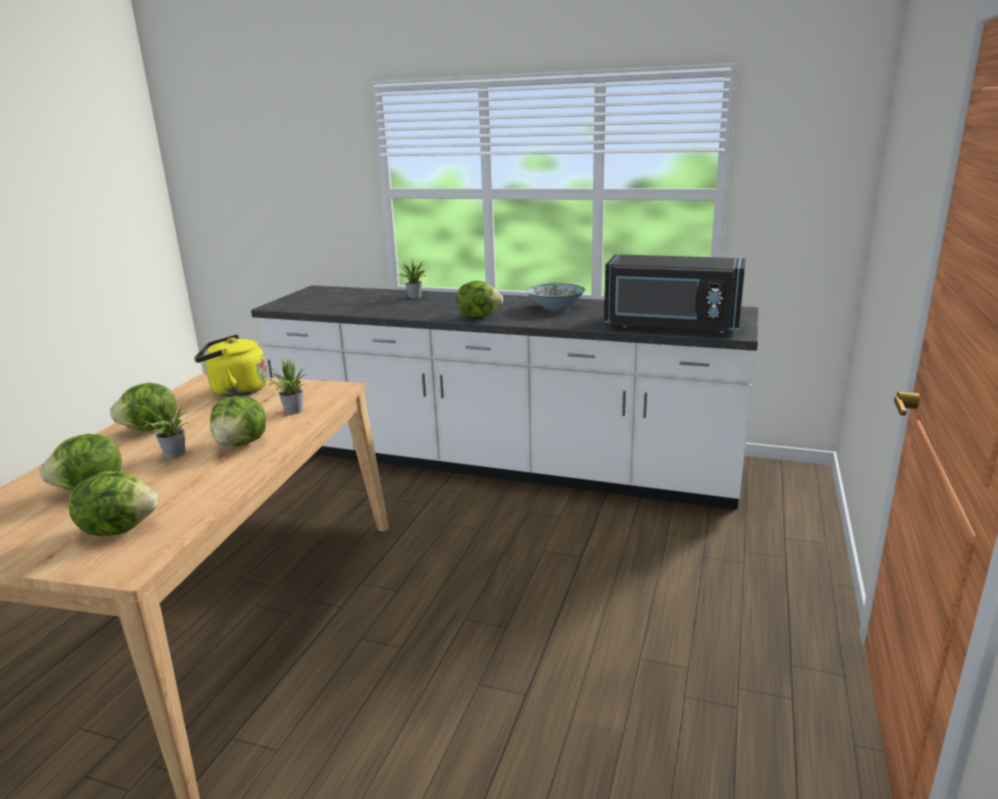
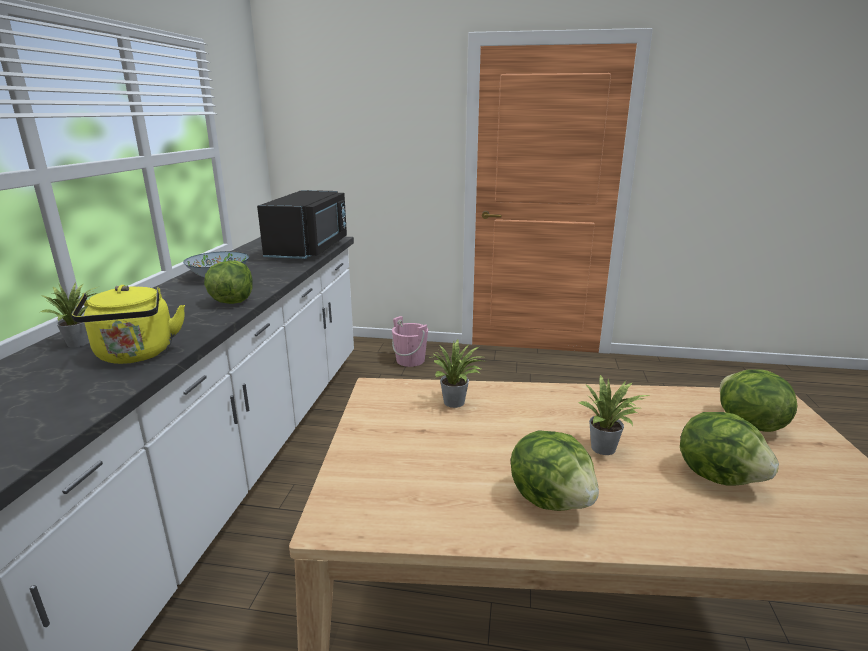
camera: 100 degrees left, 0 degrees up
yellow kettle [194,334,268,397] -> yellow kettle moved to [71,285,185,364]
lettuce [210,396,266,447] -> none
none -> pink bucket [392,316,428,367]

